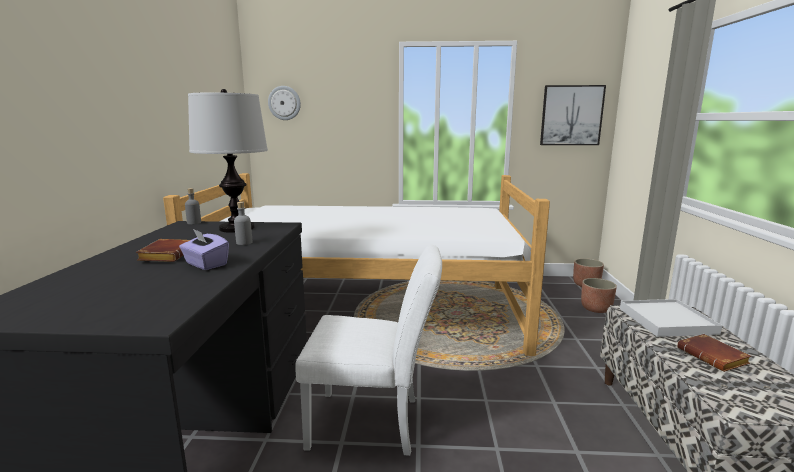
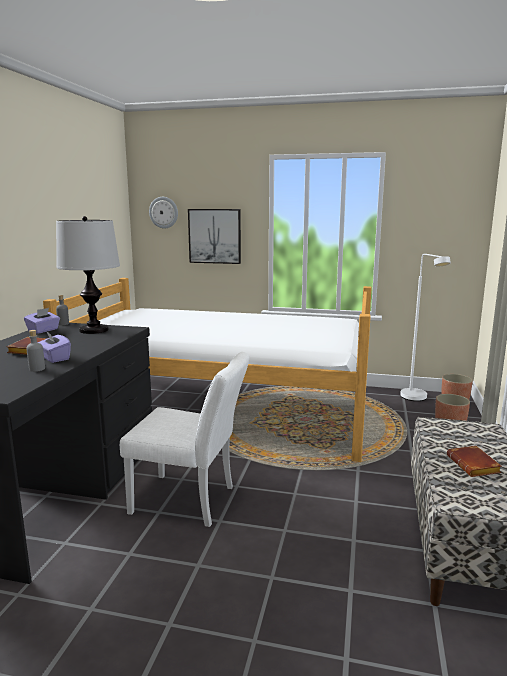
camera: 10 degrees right, 0 degrees up
grey bottle [234,202,253,245] -> grey bottle moved to [26,330,45,372]
picture [540,85,606,145] -> picture moved to [188,209,241,264]
white tray [620,299,722,337] -> none
none -> purple tissue box [24,308,60,334]
none -> white floor lamp [400,254,451,401]

